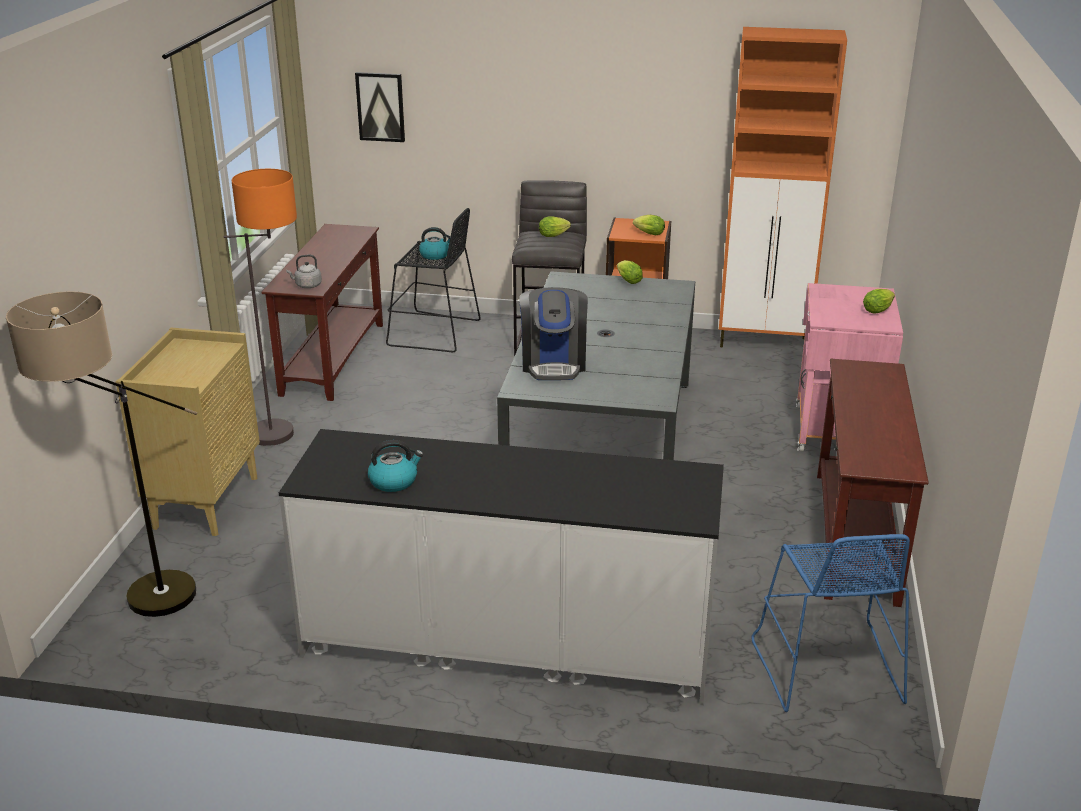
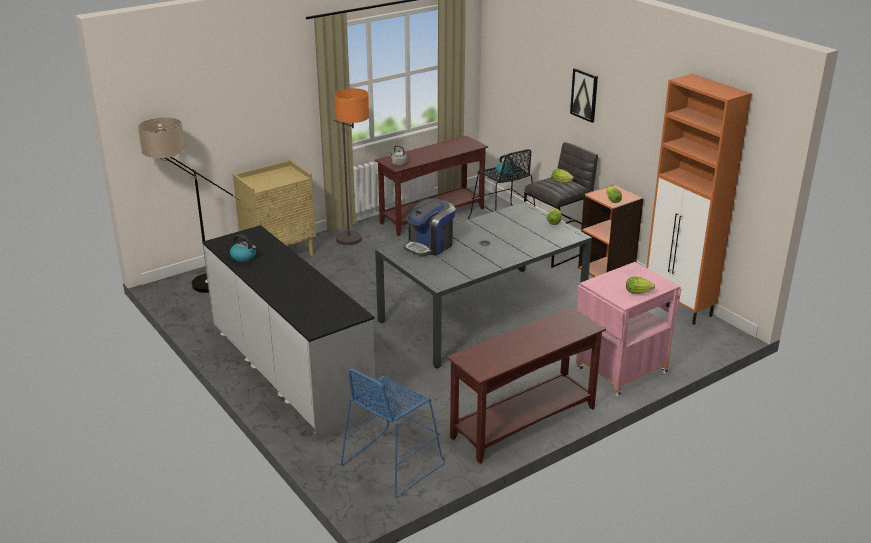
camera: 45 degrees right, 0 degrees up
picture [355,72,405,142] -> picture moved to [570,68,598,123]

